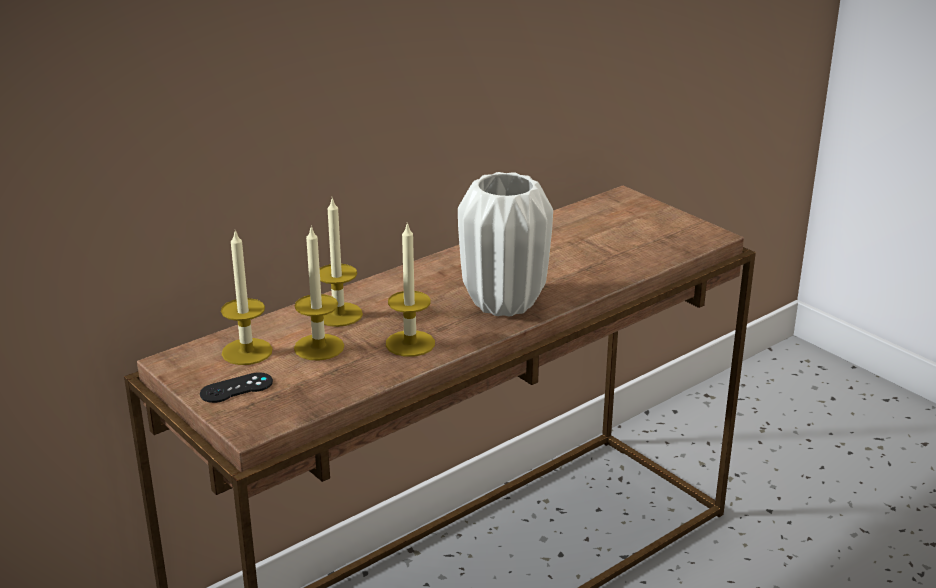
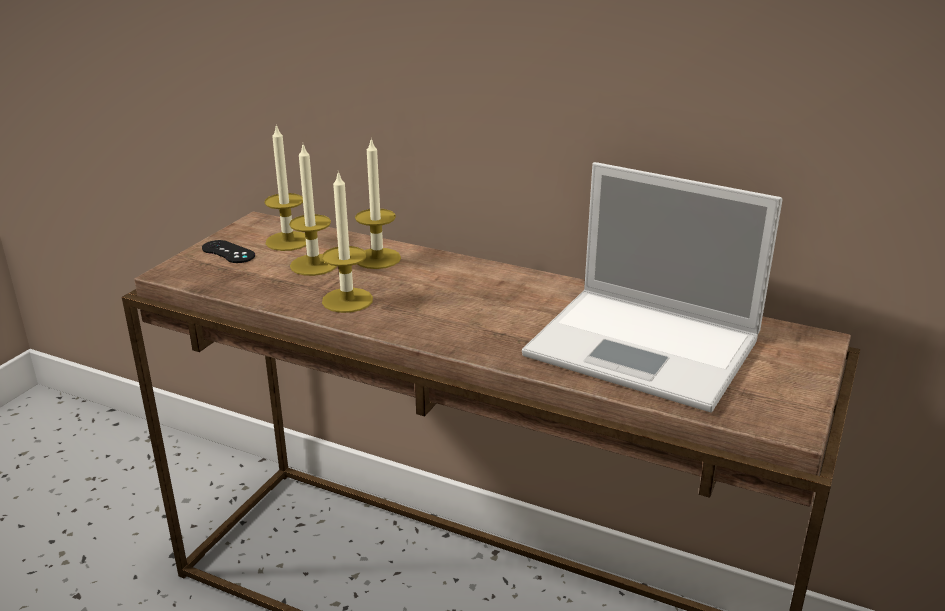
camera: 65 degrees right, 0 degrees up
white vase [458,172,553,317] -> none
none -> laptop [522,162,783,413]

